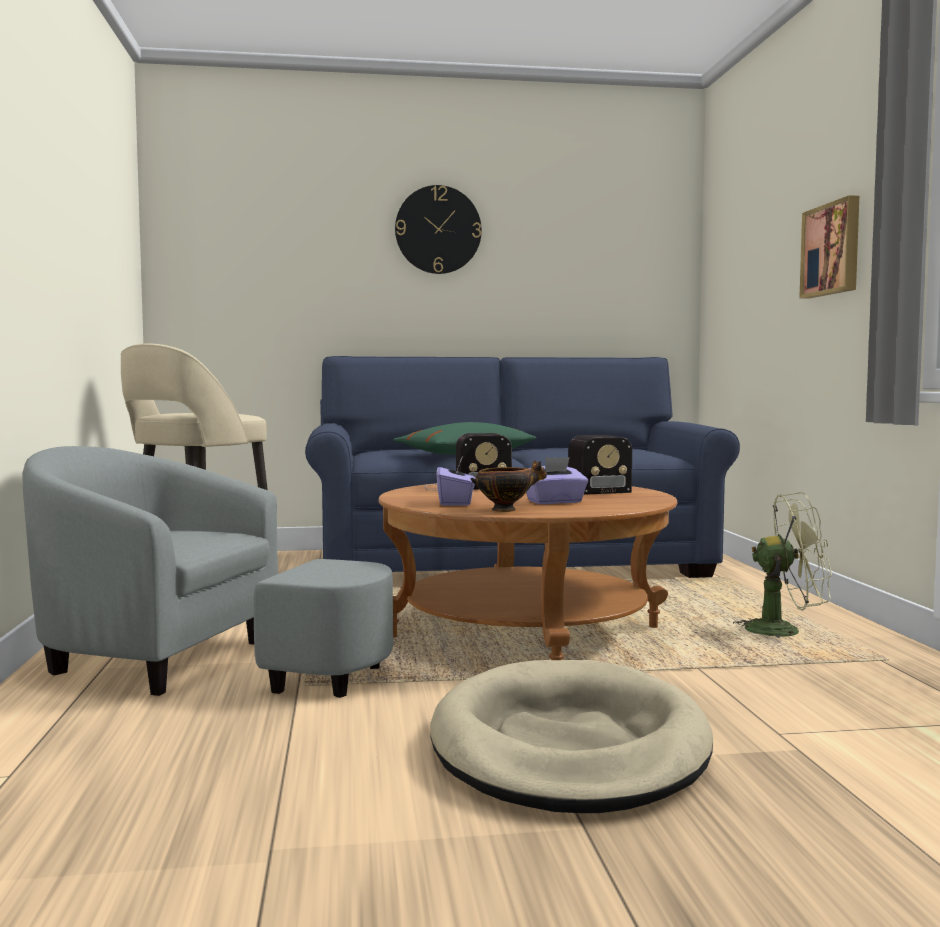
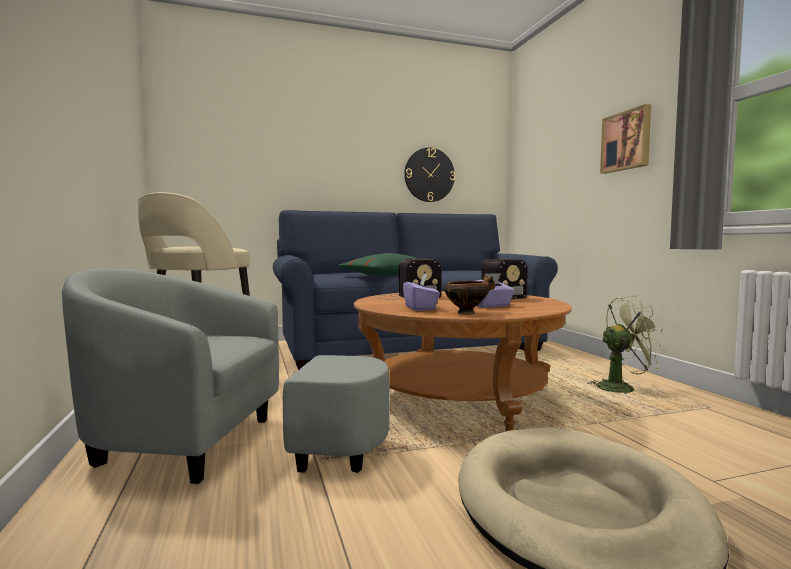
camera: 10 degrees left, 0 degrees up
wall clock [395,185,482,274] -> wall clock moved to [404,148,455,202]

